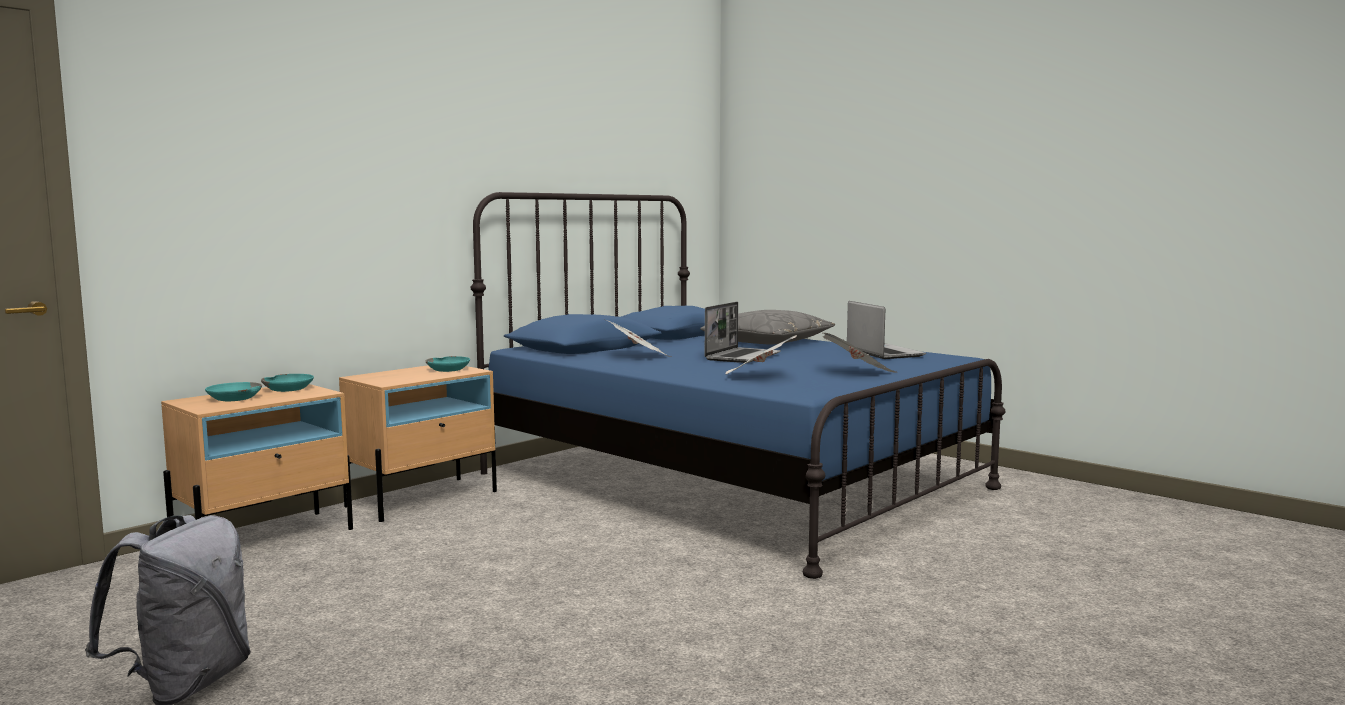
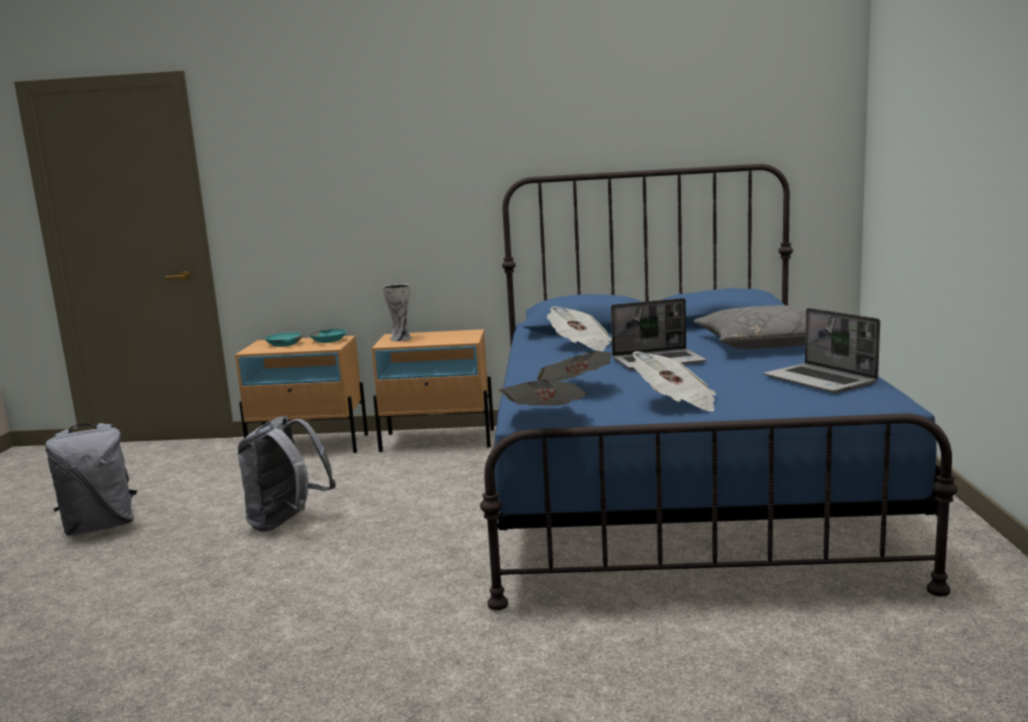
camera: 50 degrees right, 5 degrees up
turquoise bowl [426,356,470,372] -> none
laptop [847,301,926,359] -> laptop turned 120 degrees clockwise [764,308,880,393]
none -> grey backpack [237,416,336,531]
none -> vase [383,284,411,341]
none -> newspaper [499,380,587,406]

